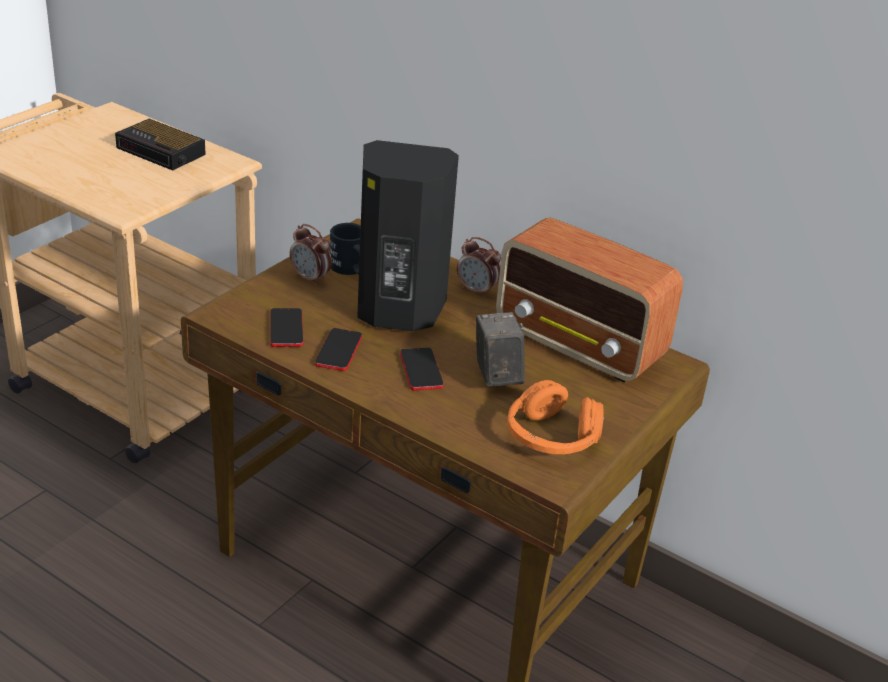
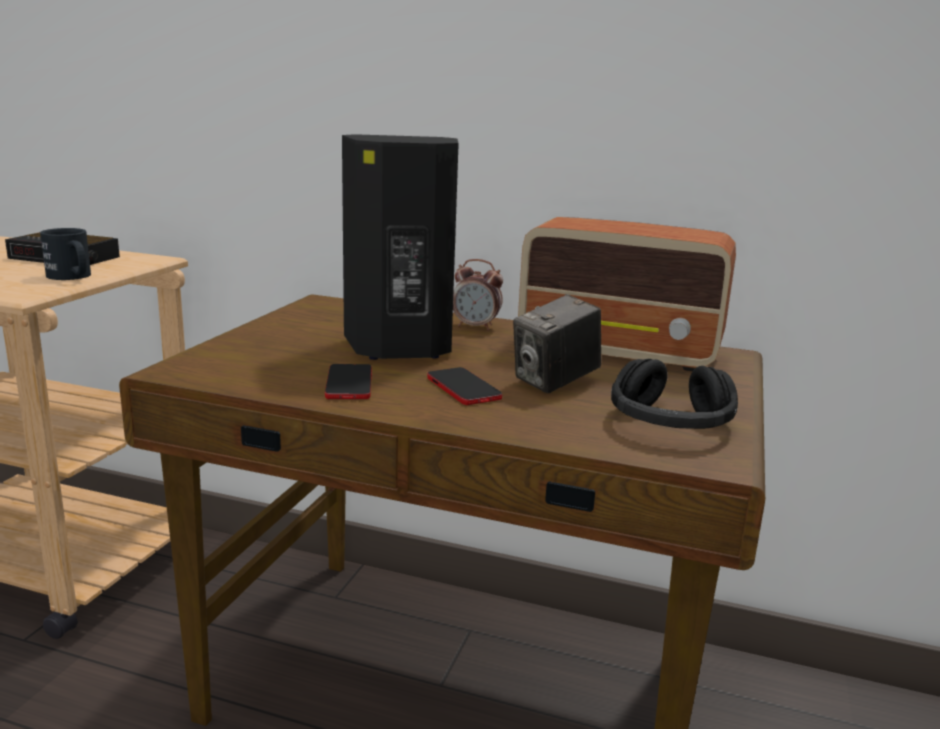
camera: 15 degrees left, 15 degrees down
phone [270,308,303,347] -> none
alarm clock [290,224,332,285] -> none
black mug [330,223,361,275] -> black mug moved to [40,228,91,280]
camera [476,312,525,386] -> camera turned 105 degrees counterclockwise [513,294,601,393]
orange headphones [507,380,604,455] -> black headphones [611,359,738,429]

